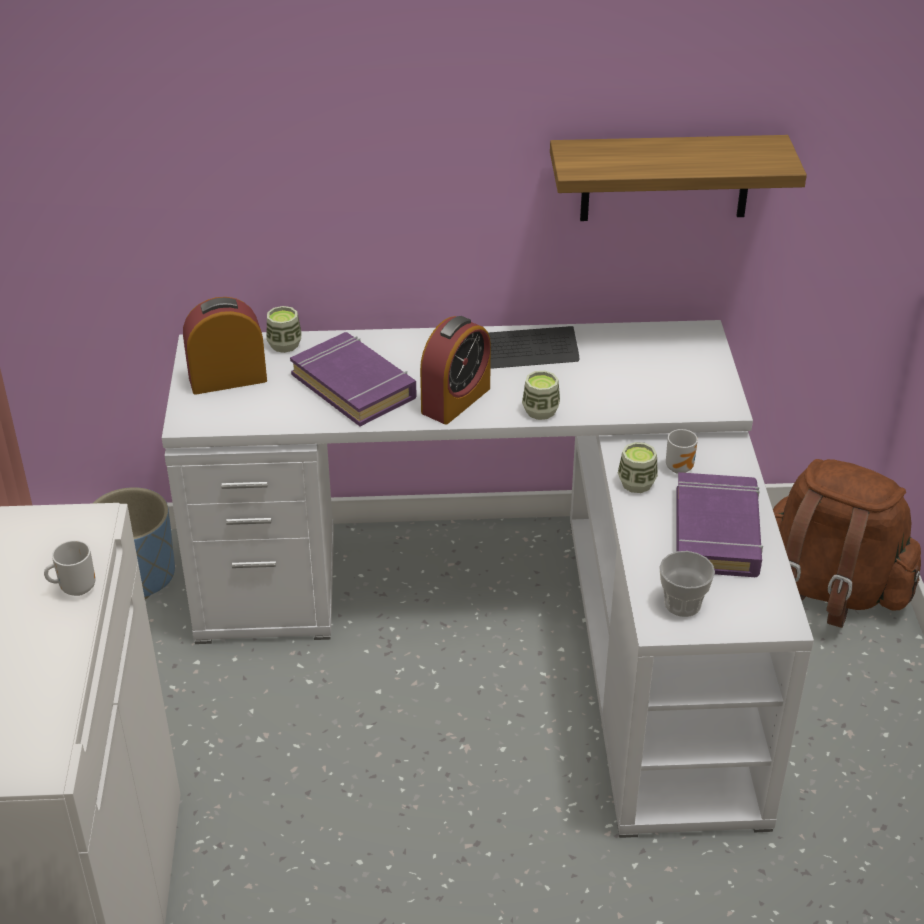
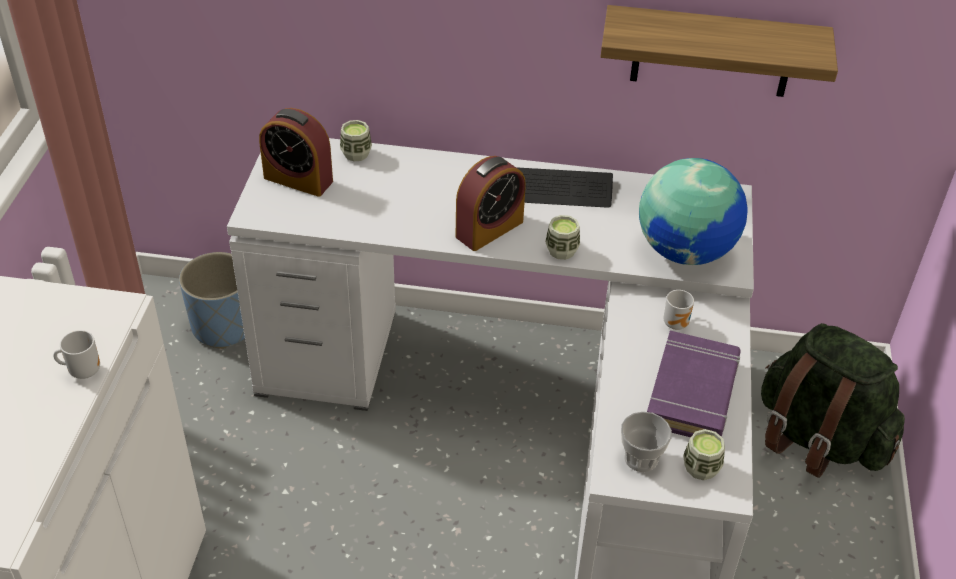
camera: 10 degrees right, 5 degrees up
alarm clock [183,297,267,395] -> alarm clock turned 150 degrees counterclockwise [259,108,333,197]
purple book [290,332,417,426] -> none
cup [618,442,658,493] -> cup moved to [683,429,725,480]
brown backpack [773,459,921,628] -> green backpack [761,323,905,478]
none -> globe [639,158,748,265]

